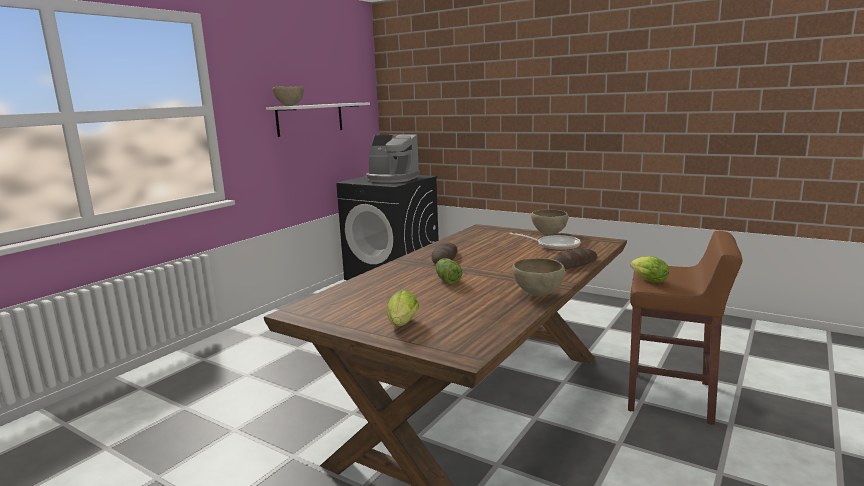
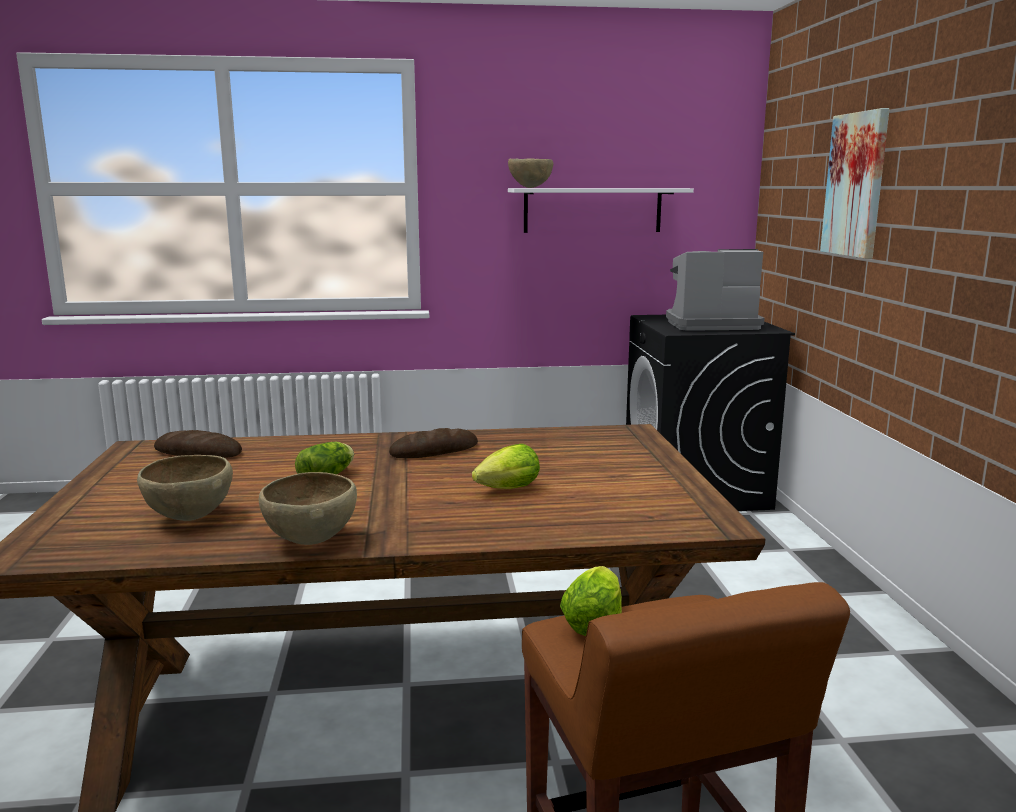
camera: 50 degrees right, 0 degrees up
coffee machine [366,134,420,183] -> coffee machine turned 105 degrees clockwise [666,249,764,331]
lettuce [387,290,419,326] -> lettuce moved to [472,444,540,489]
frying pan [509,233,581,251] -> none
brown bowl [531,209,568,235] -> brown bowl moved to [137,455,233,521]
bread [554,249,598,269] -> bread moved to [154,430,242,458]
none -> picture [820,108,889,259]

